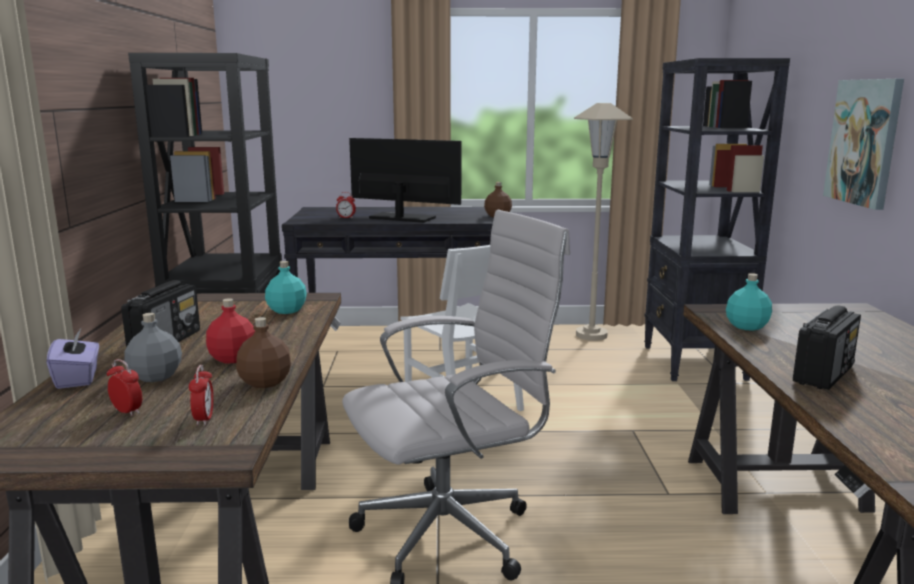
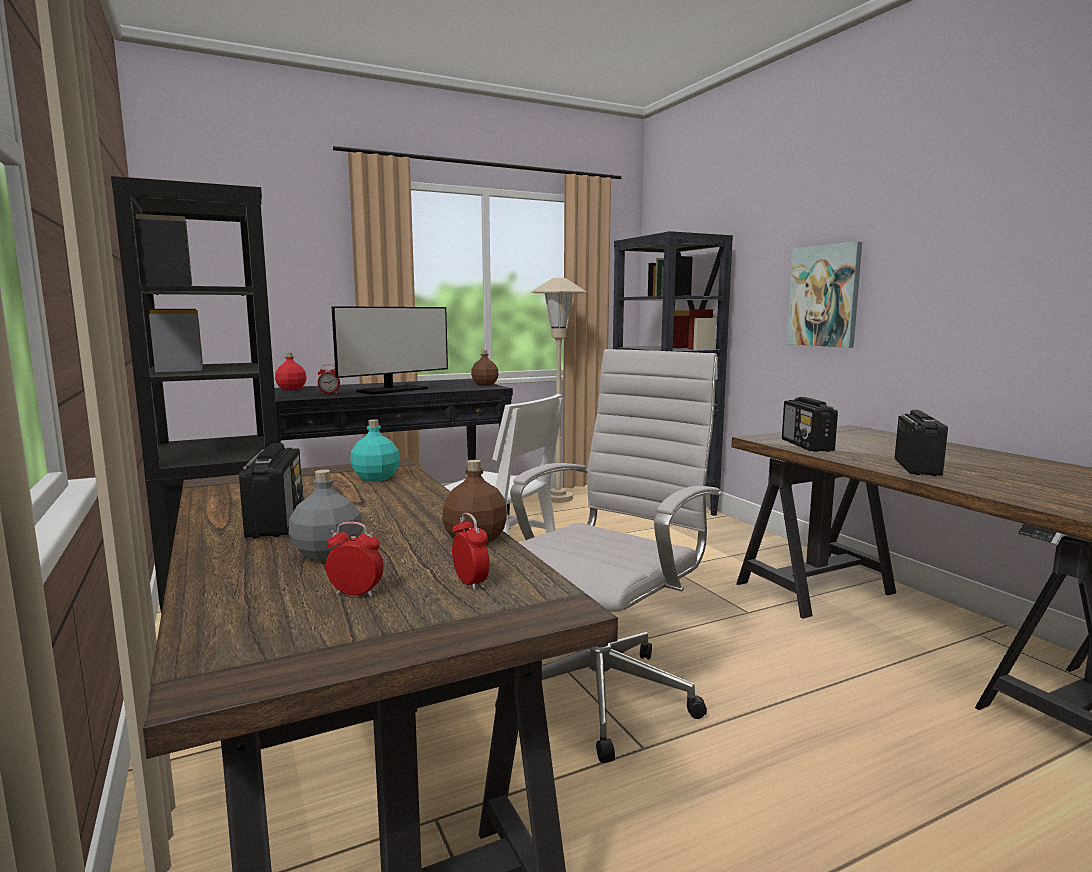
camera: 25 degrees left, 5 degrees down
purple tissue box [47,327,99,389] -> none
red bottle [206,298,255,363] -> red bottle moved to [275,353,307,390]
monitor [349,138,461,223] -> monitor turned 135 degrees clockwise [331,306,448,395]
turquoise bottle [726,273,772,331] -> radio [782,397,838,452]

